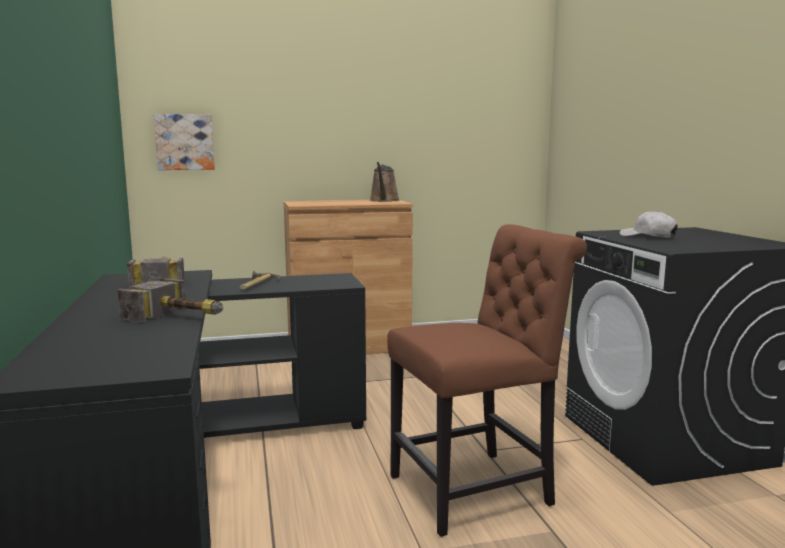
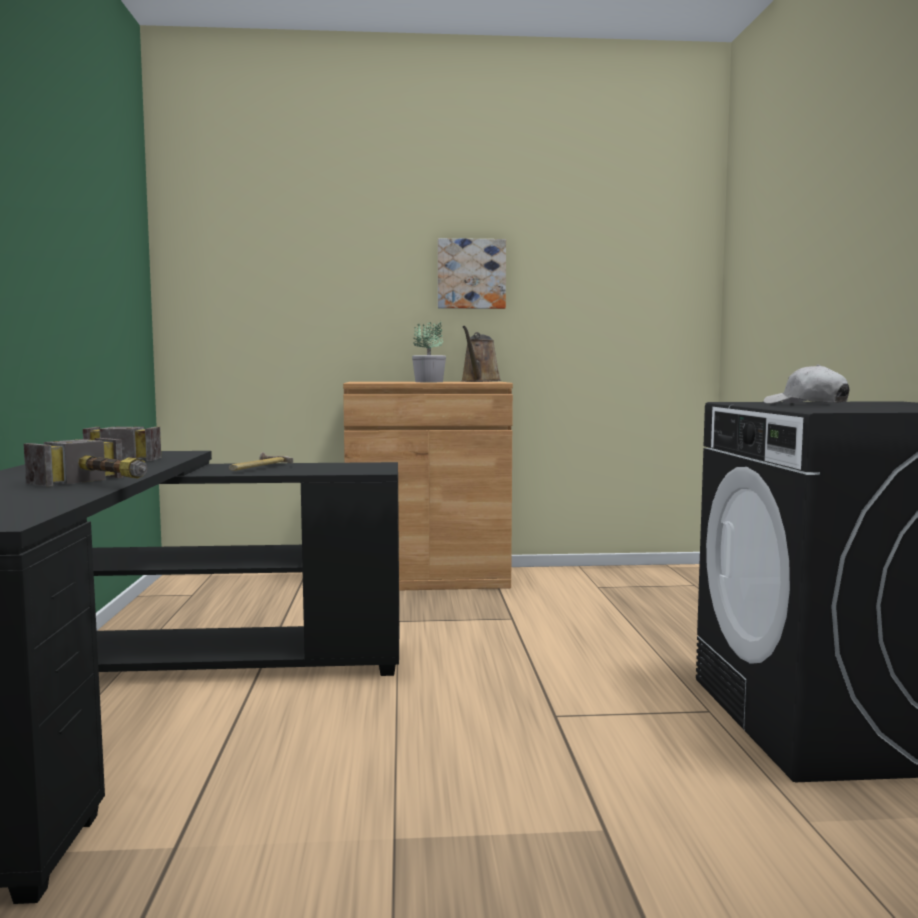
camera: 10 degrees right, 5 degrees down
picture [154,114,215,170] -> picture moved to [438,238,506,309]
brown chair [387,224,587,537] -> none
none -> potted plant [412,320,446,382]

